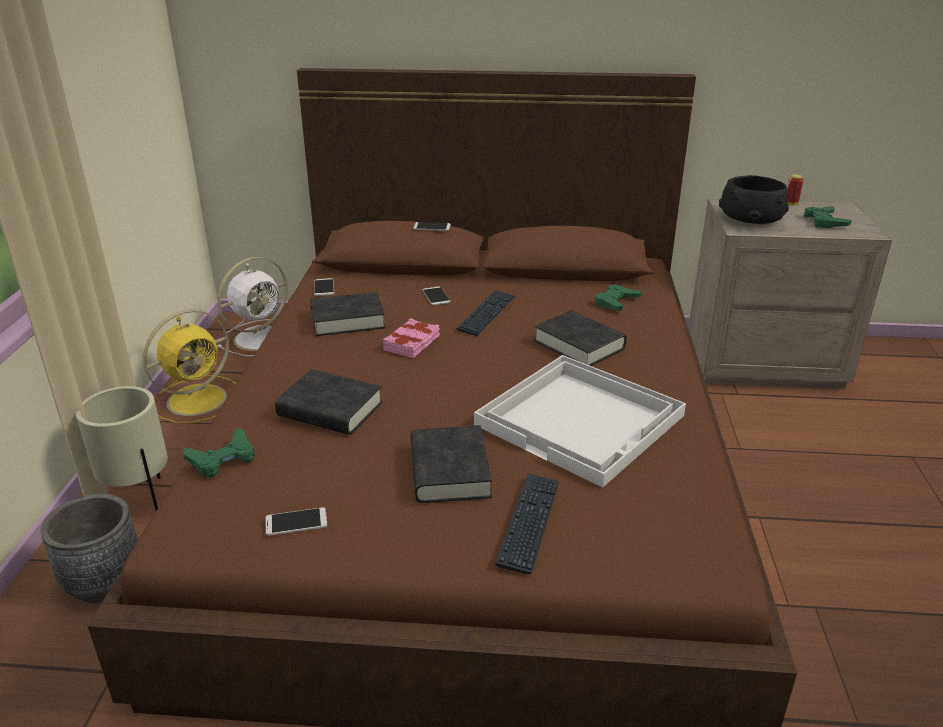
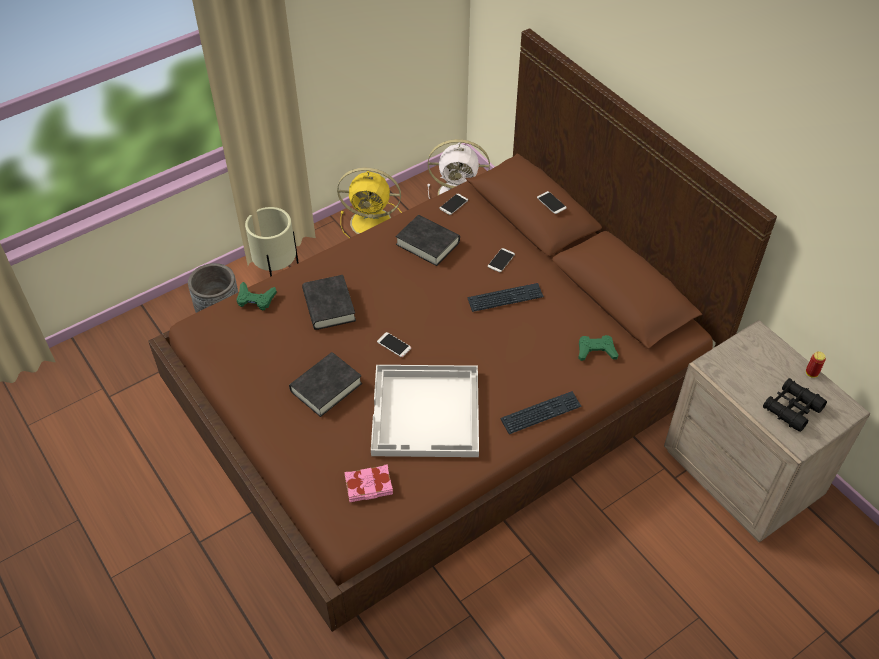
camera: 50 degrees right, 20 degrees up
phone [266,507,327,536] -> phone moved to [377,332,411,357]
pink book [383,318,440,358] -> pink book moved to [344,464,393,502]
keyboard [495,473,559,575] -> keyboard moved to [500,391,582,434]
black book [534,310,627,366] -> none
black bowl [719,175,789,224] -> none
green game controller [804,206,852,228] -> black binoculars [763,378,827,432]

